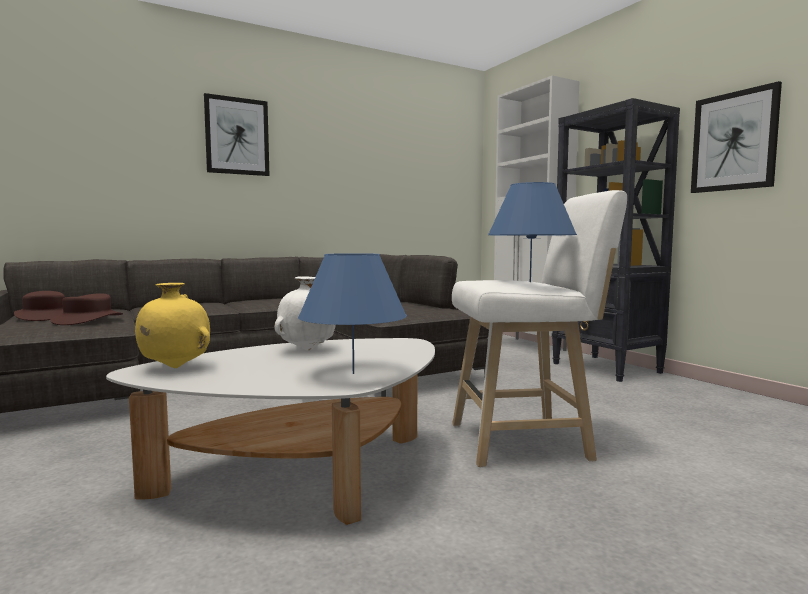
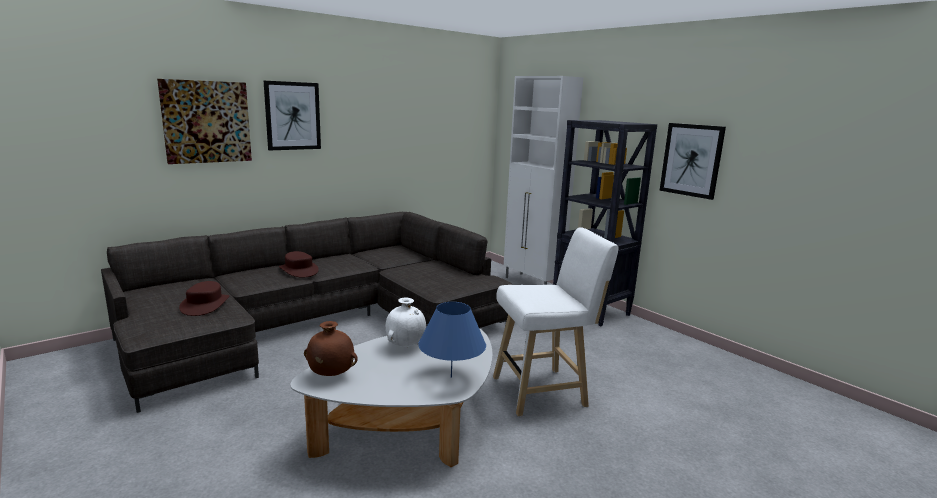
camera: 10 degrees left, 10 degrees up
brown hat [14,291,65,321] -> brown hat moved to [279,251,319,278]
yellow vase [135,283,210,368] -> brown vase [304,321,357,376]
blue table lamp [488,182,577,282] -> none
none -> picture [157,79,252,164]

